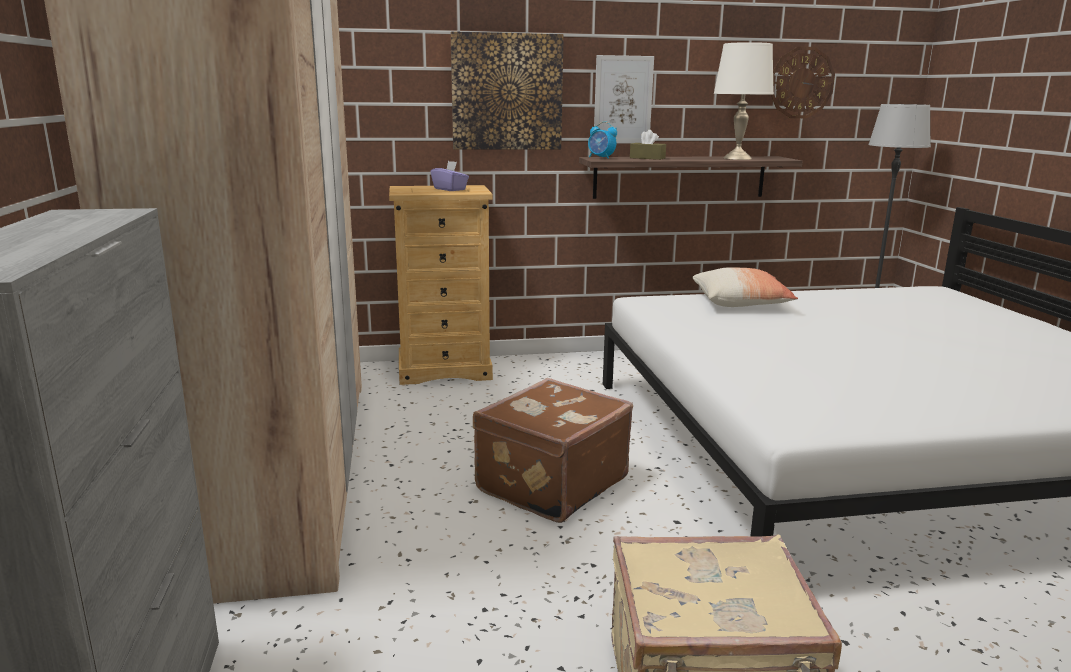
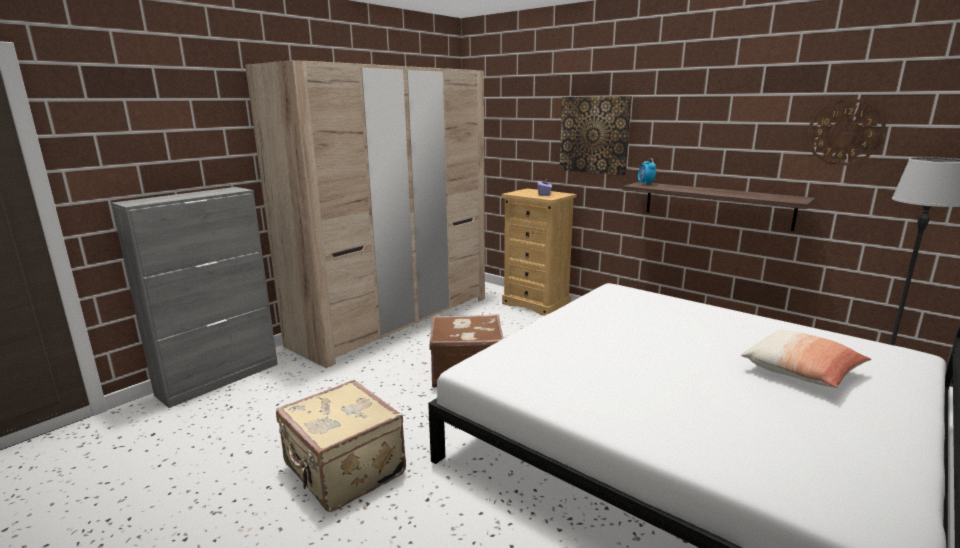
camera: 50 degrees right, 0 degrees up
picture [594,55,654,143] -> none
brown tissue box [630,130,666,160] -> none
pillow [692,267,798,307] -> pillow moved to [741,330,871,388]
white table lamp [714,42,774,160] -> none

